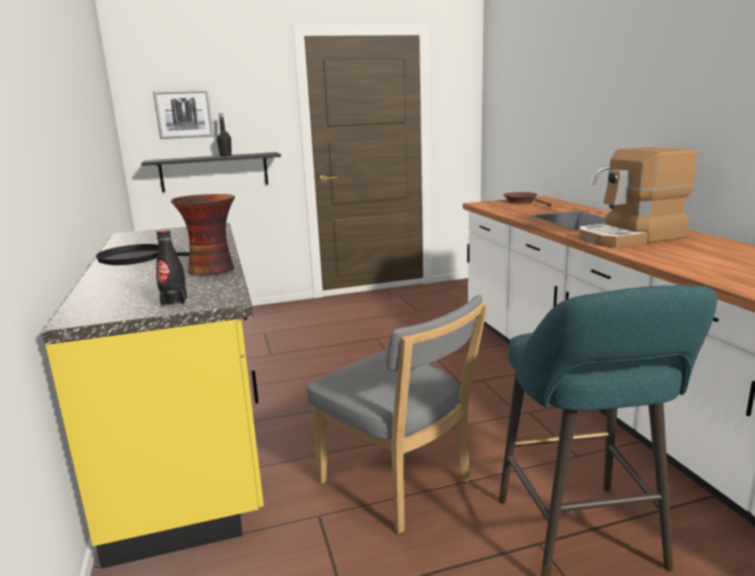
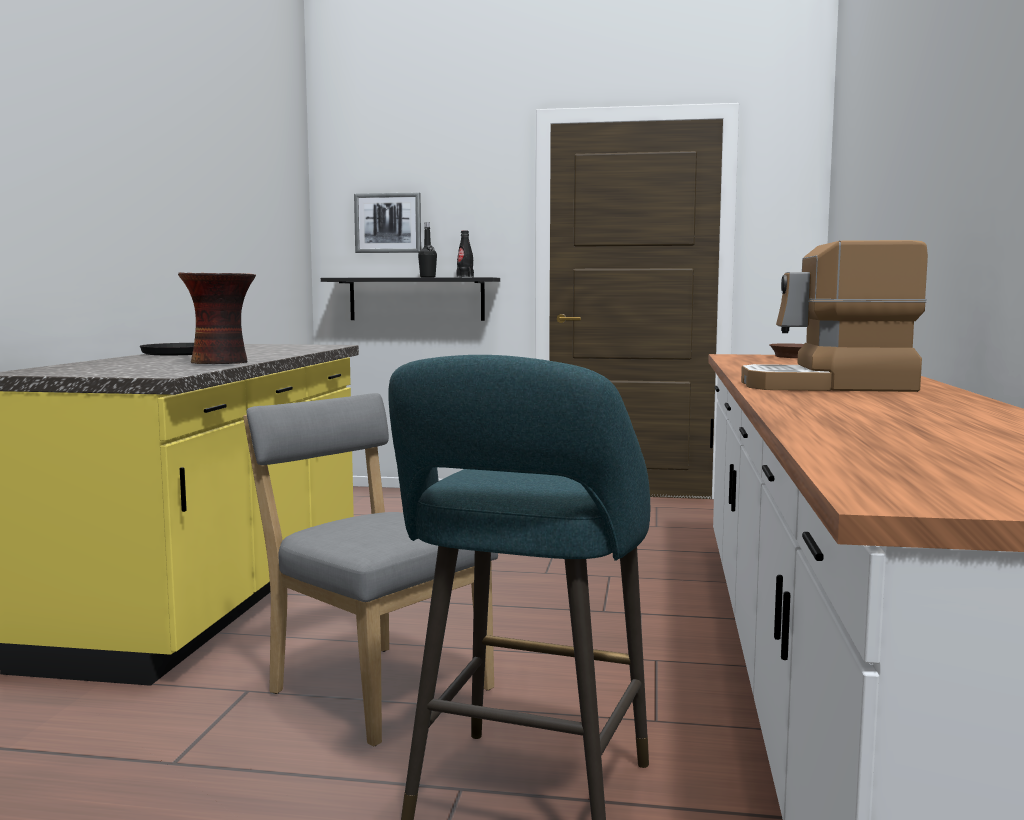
camera: 25 degrees right, 10 degrees down
black bottle [156,229,187,308] -> black bottle moved to [456,230,474,277]
grey chair [307,295,488,534] -> grey chair turned 150 degrees clockwise [243,393,498,746]

